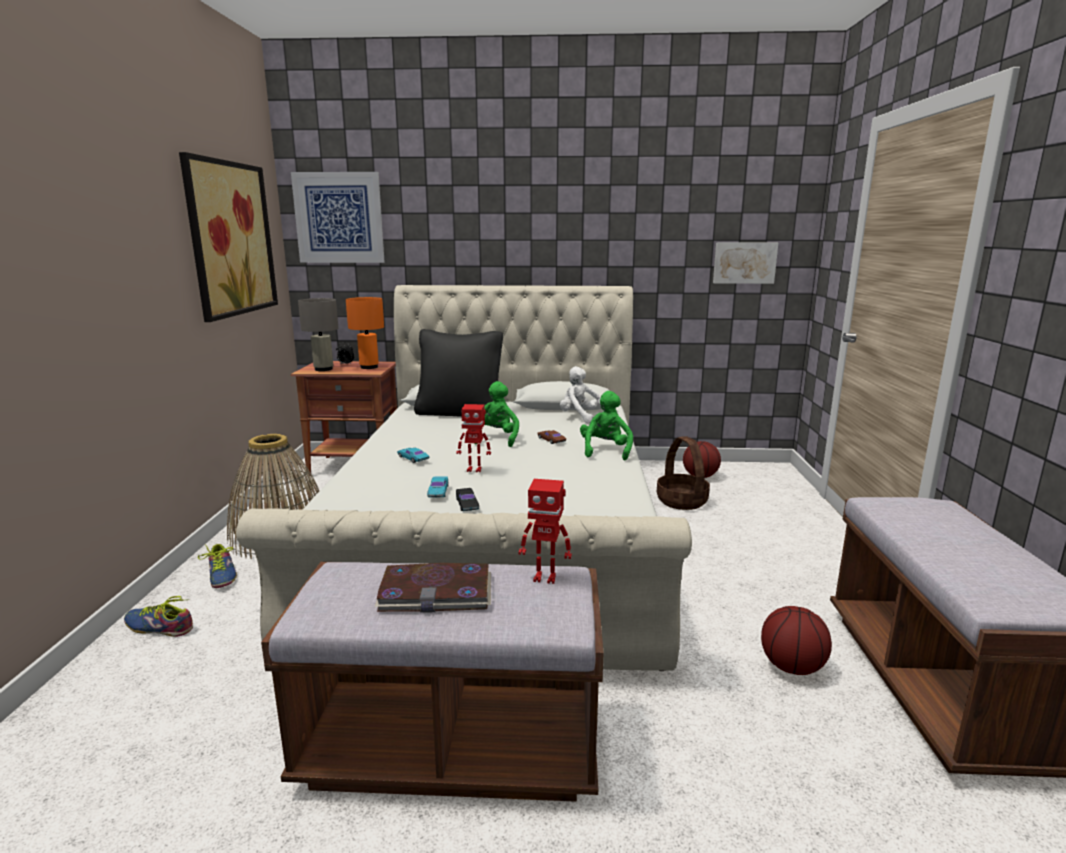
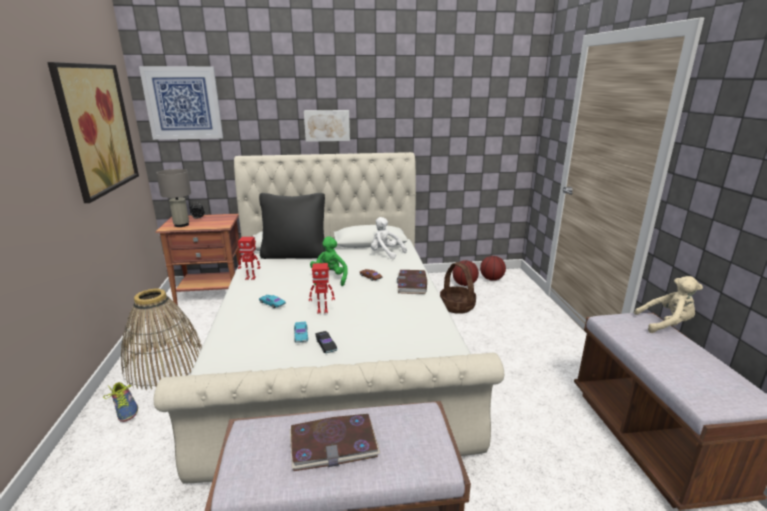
camera: 10 degrees left, 5 degrees up
shoe [124,596,193,637] -> none
orange table lamp [346,297,384,369] -> none
toy robot [519,479,572,584] -> toy robot moved to [238,237,261,280]
green plush toy [580,391,633,461] -> book [397,270,427,294]
picture [713,242,778,284] -> picture moved to [304,110,350,142]
basketball [761,606,832,675] -> basketball moved to [480,256,506,281]
none -> beige plush toy [634,276,703,333]

